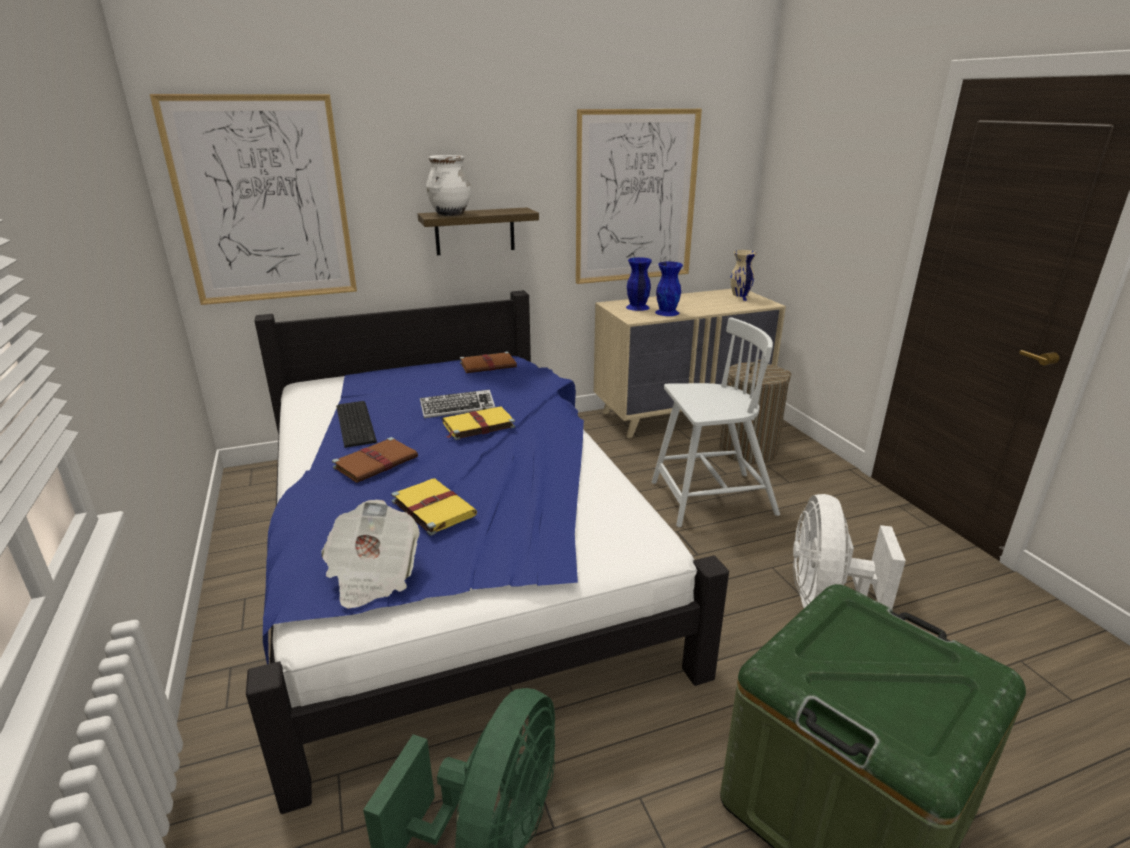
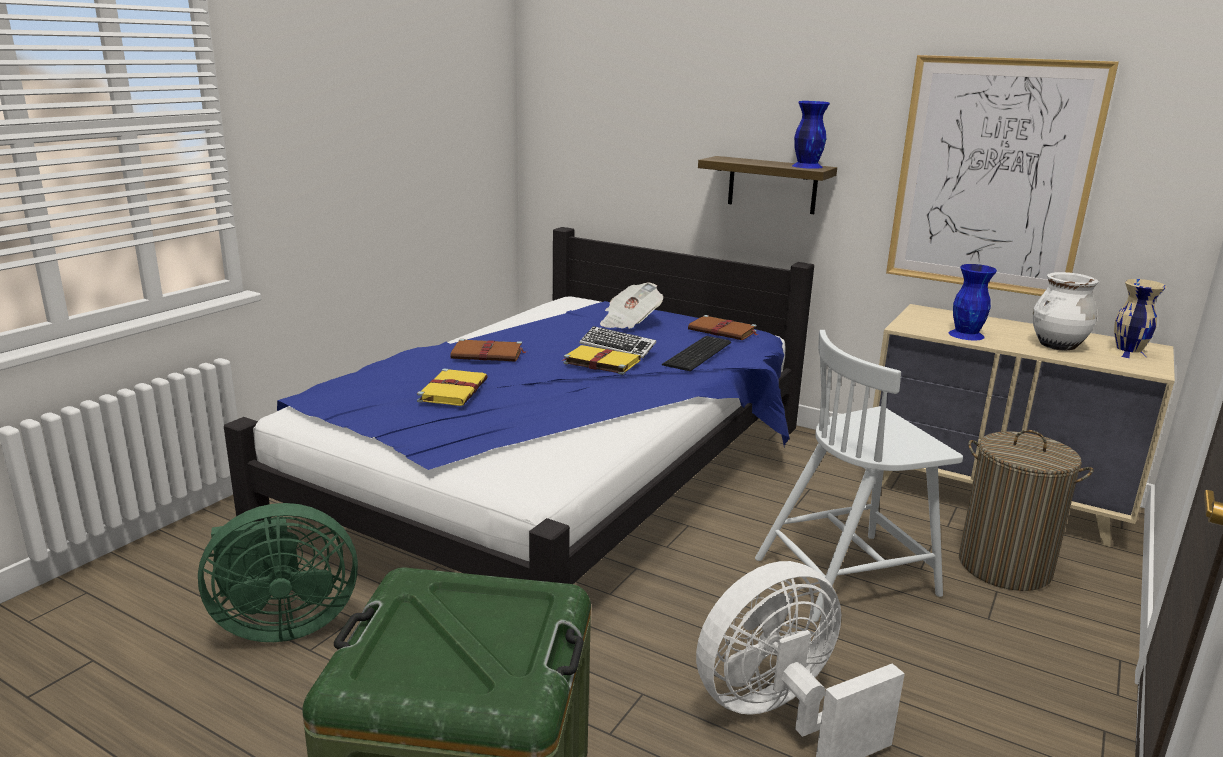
camera: 50 degrees right, 5 degrees down
picture [150,94,357,305] -> none
newspaper [321,500,420,609] -> newspaper moved to [600,283,663,329]
keyboard [336,401,377,448] -> keyboard moved to [662,336,731,371]
white vase [426,155,471,216] -> white vase moved to [1033,272,1098,351]
blue vase [626,257,652,311] -> blue vase moved to [792,101,830,169]
white chair [652,317,780,527] -> white chair turned 120 degrees clockwise [755,330,963,622]

